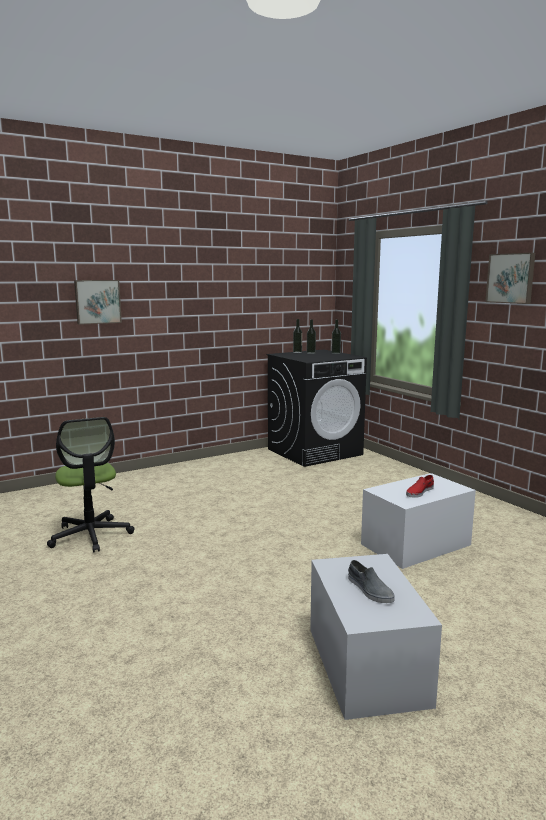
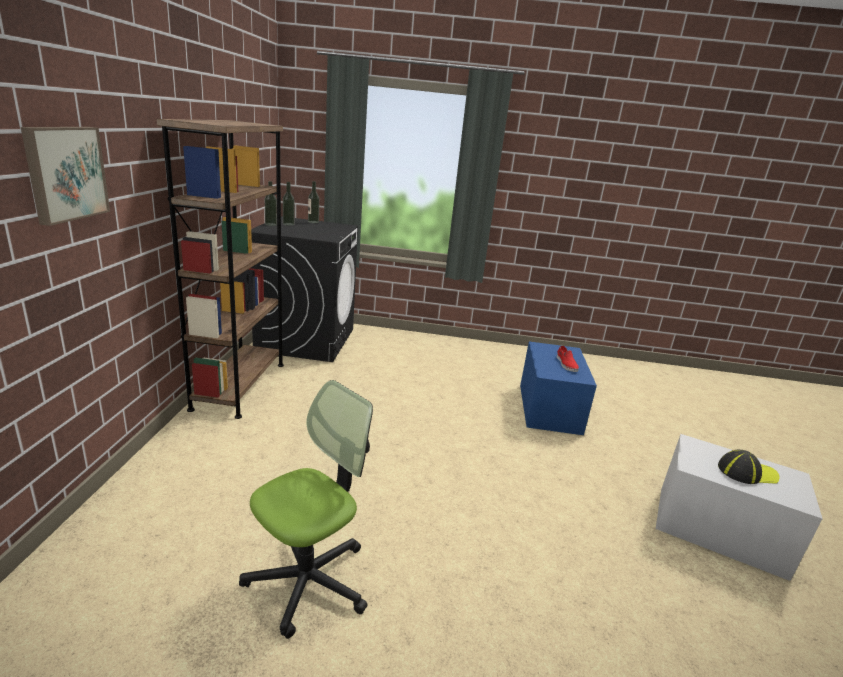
camera: 55 degrees left, 10 degrees up
office chair [47,417,135,552] -> office chair turned 60 degrees counterclockwise [239,380,373,639]
grey shoe [348,560,394,603] -> cap [718,450,780,484]
white storage box [361,473,476,569] -> blue storage box [520,341,597,435]
picture [485,253,535,304] -> none
none -> brown bookcase [157,119,284,419]

